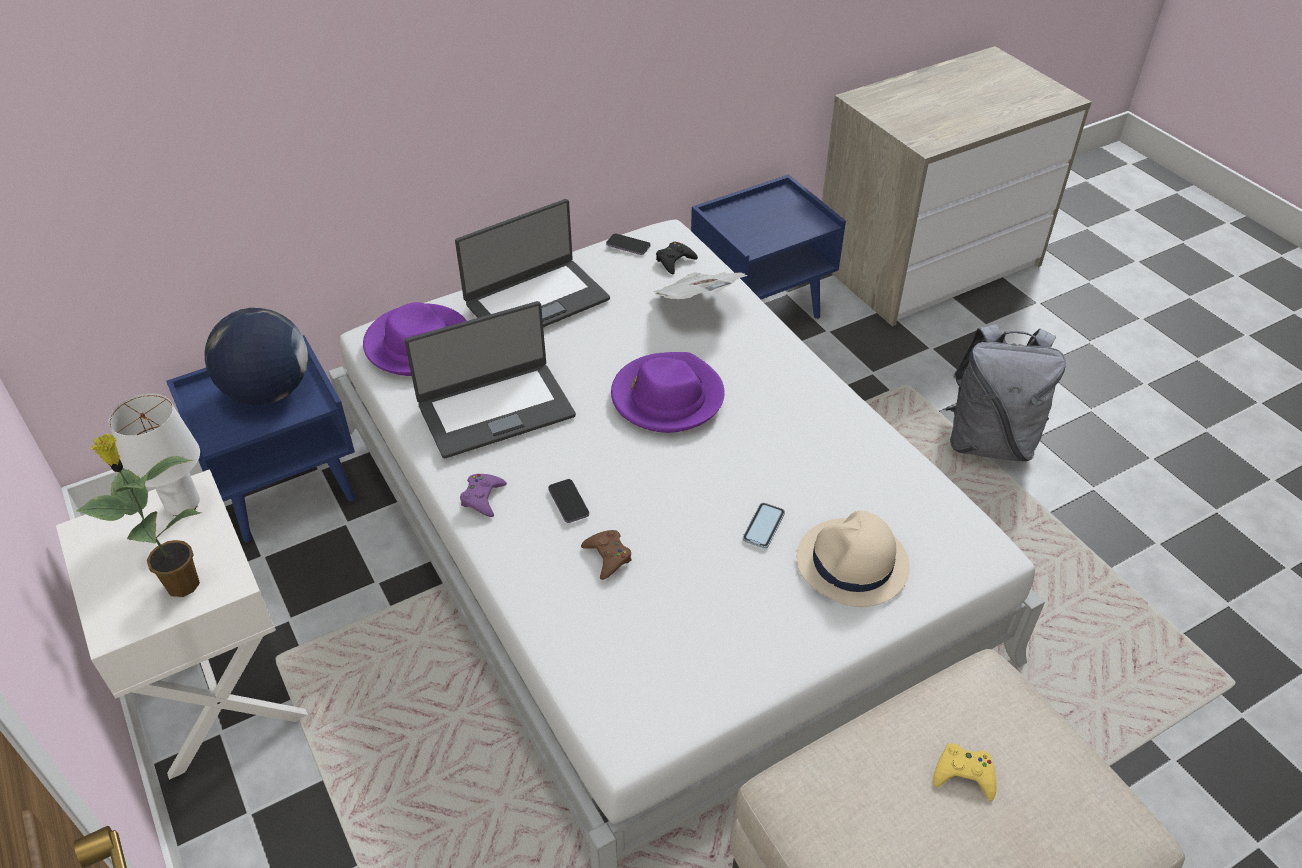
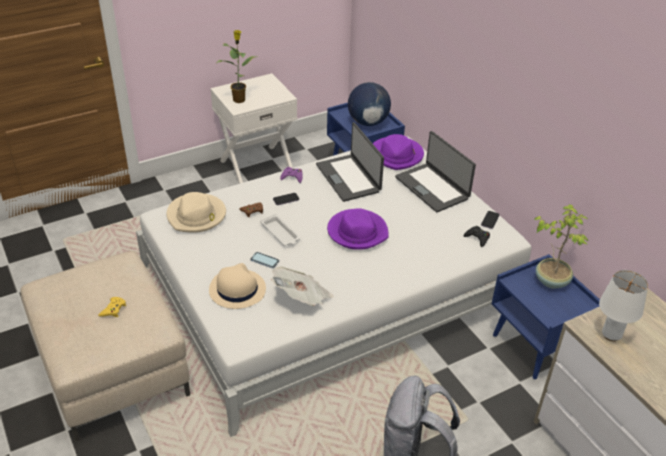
camera: 90 degrees right, 5 degrees down
white table lamp [109,394,200,516] -> white table lamp moved to [599,270,648,341]
newspaper [654,272,747,299] -> newspaper moved to [271,266,333,306]
none -> beige hat [167,192,226,232]
none -> white tray [260,214,301,246]
none -> potted plant [534,204,588,289]

